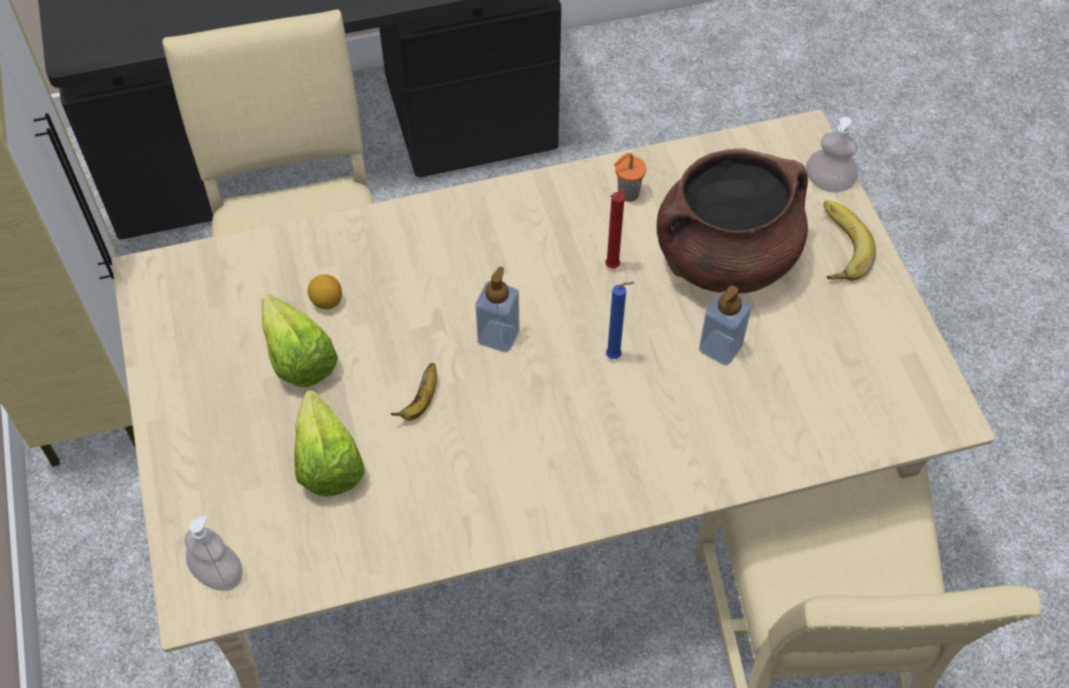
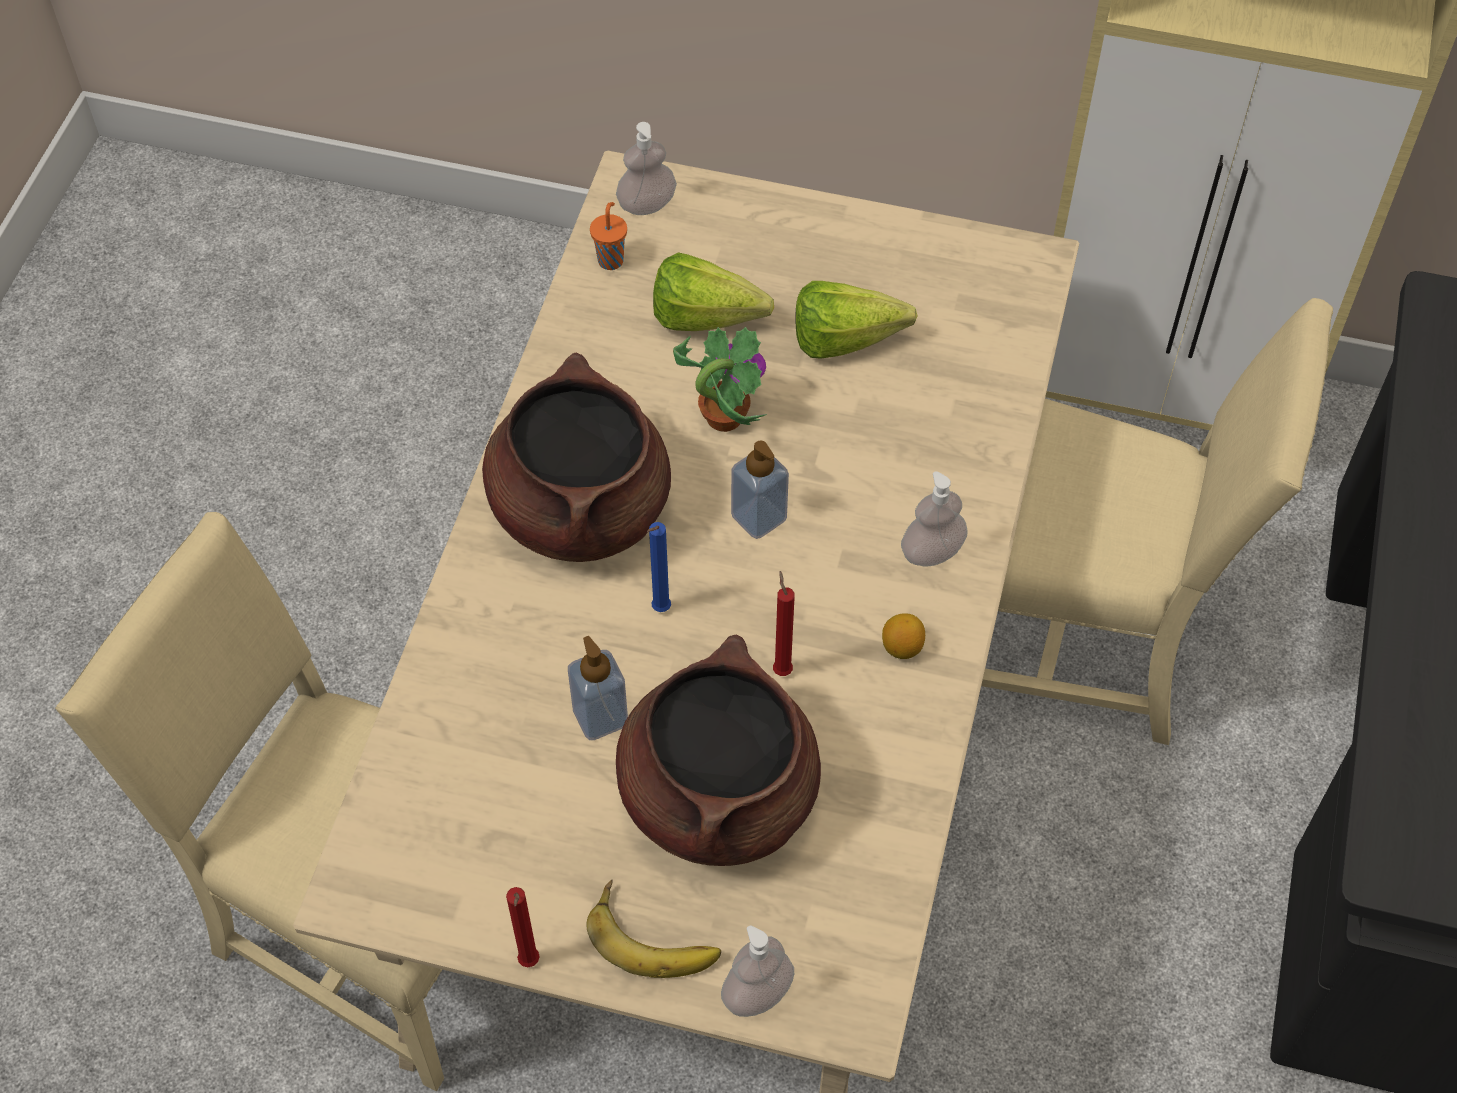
camera: 120 degrees right, 0 degrees up
lemon [308,274,342,309] -> lemon moved to [882,614,925,659]
banana [390,363,437,421] -> potted plant [673,327,767,432]
orange cup [614,153,646,202] -> orange cup moved to [590,202,627,270]
none -> brown cooking pot [482,353,671,562]
none -> red candle [506,887,540,967]
none -> soap dispenser [901,471,968,567]

